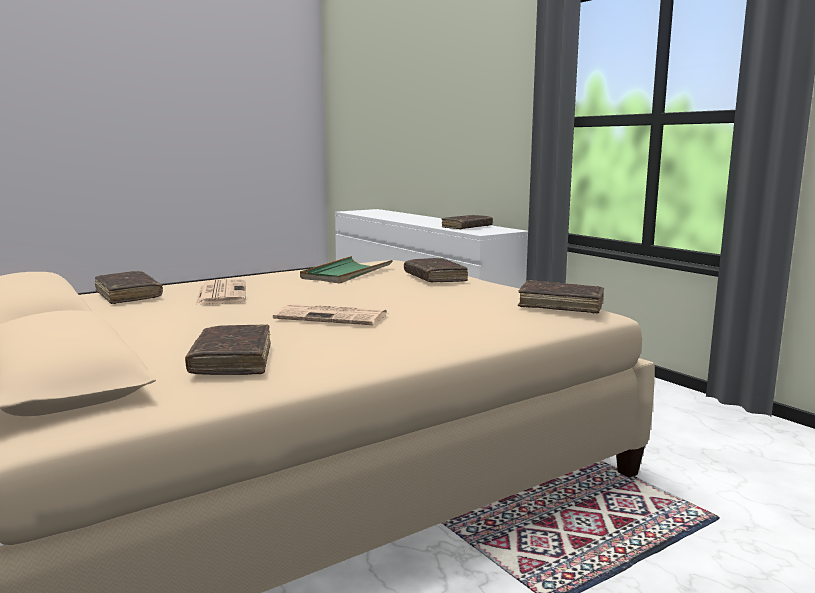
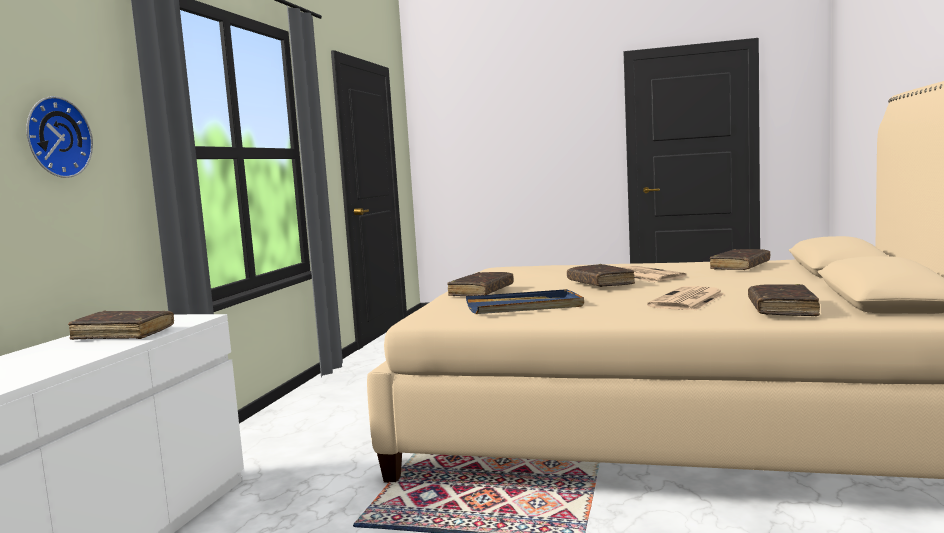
camera: 130 degrees left, 5 degrees down
green tray [300,256,393,283] -> blue tray [466,289,584,314]
brown book [518,280,604,314] -> brown book moved to [567,264,635,287]
none -> wall clock [26,96,93,178]

